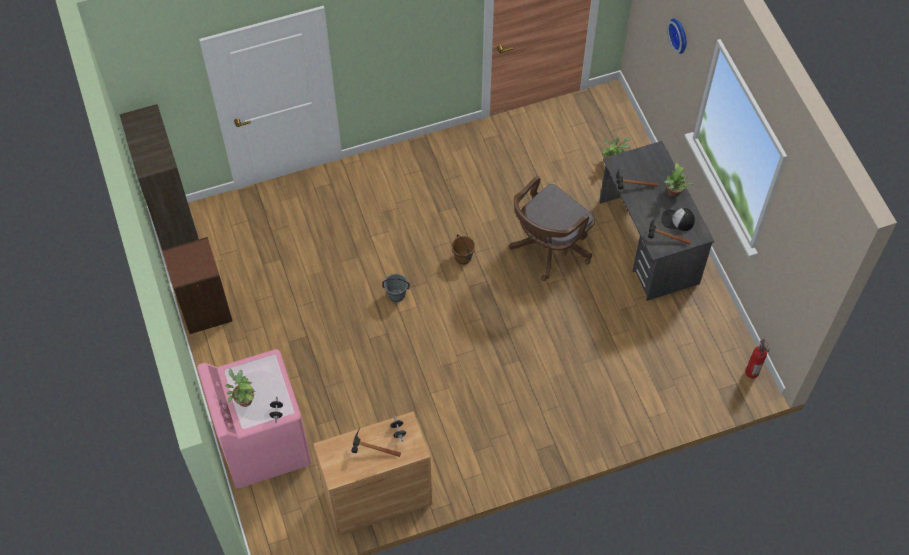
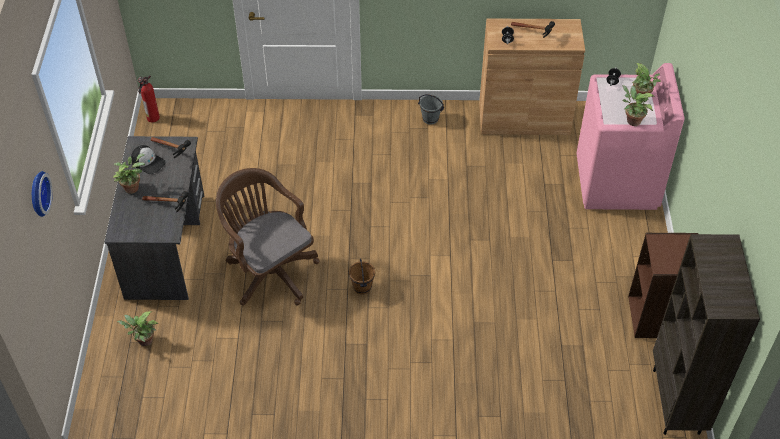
camera: 160 degrees left, 10 degrees down
grey bucket [382,274,410,302] -> grey bucket moved to [418,94,444,125]
brown office chair [508,176,595,281] -> brown office chair turned 105 degrees counterclockwise [216,168,319,306]
none -> potted plant [622,85,655,126]

